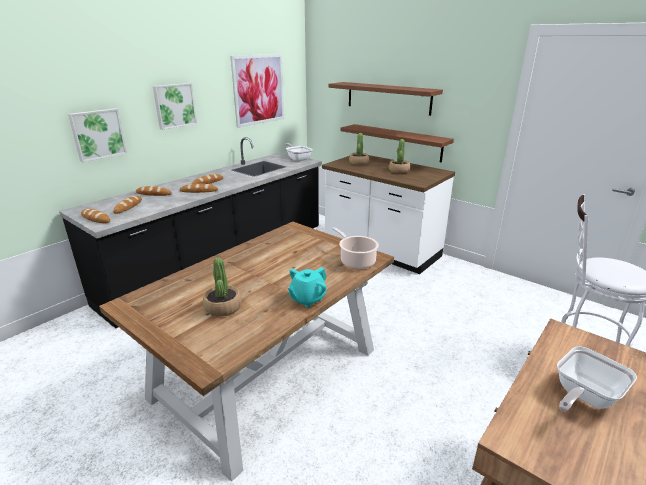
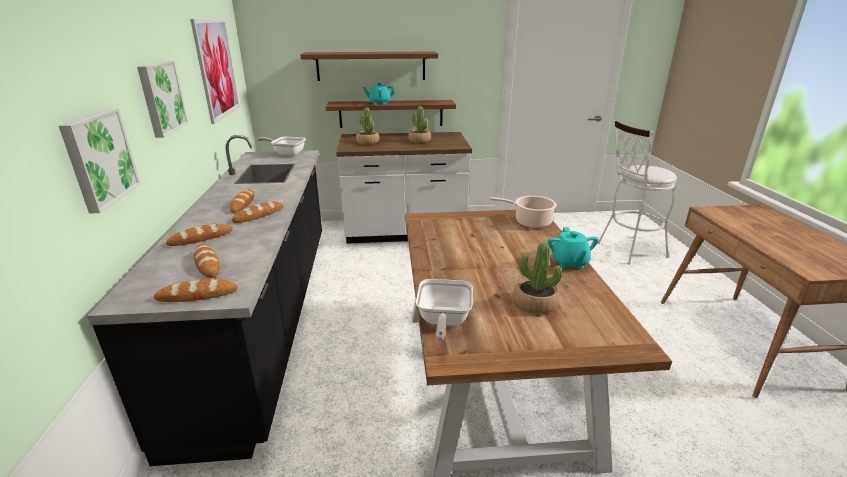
camera: 45 degrees left, 0 degrees up
frying pan [557,346,637,412] -> frying pan moved to [416,279,473,341]
none -> turquoise teapot [363,83,395,105]

